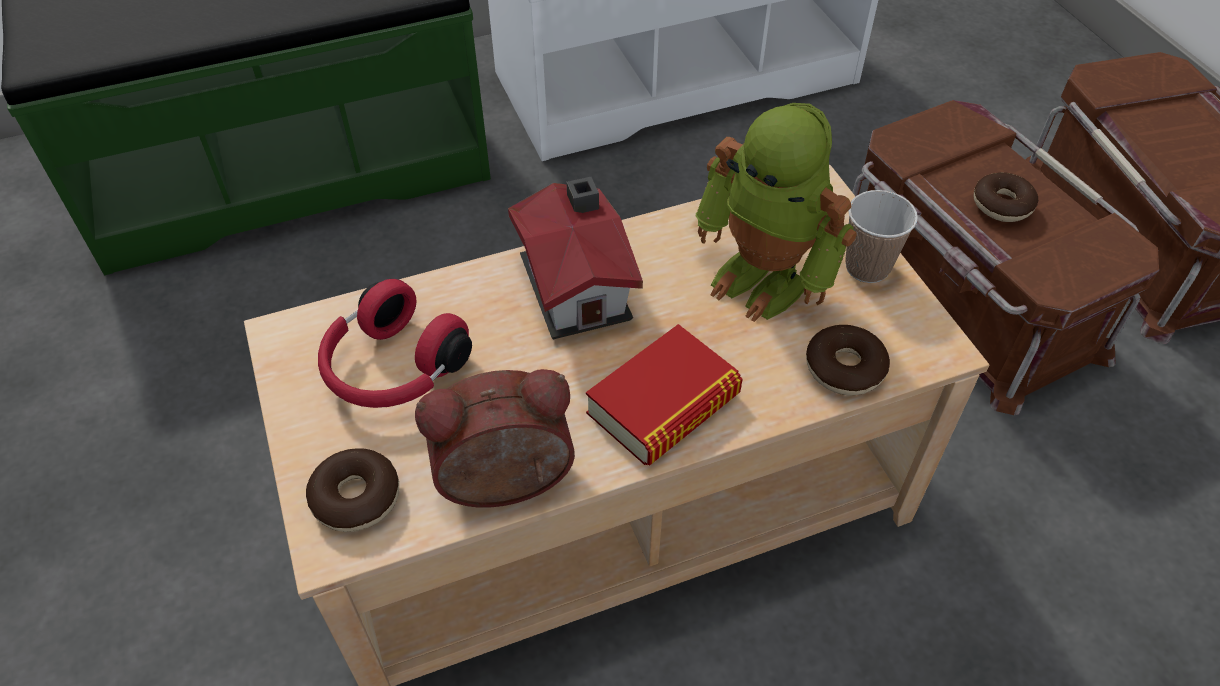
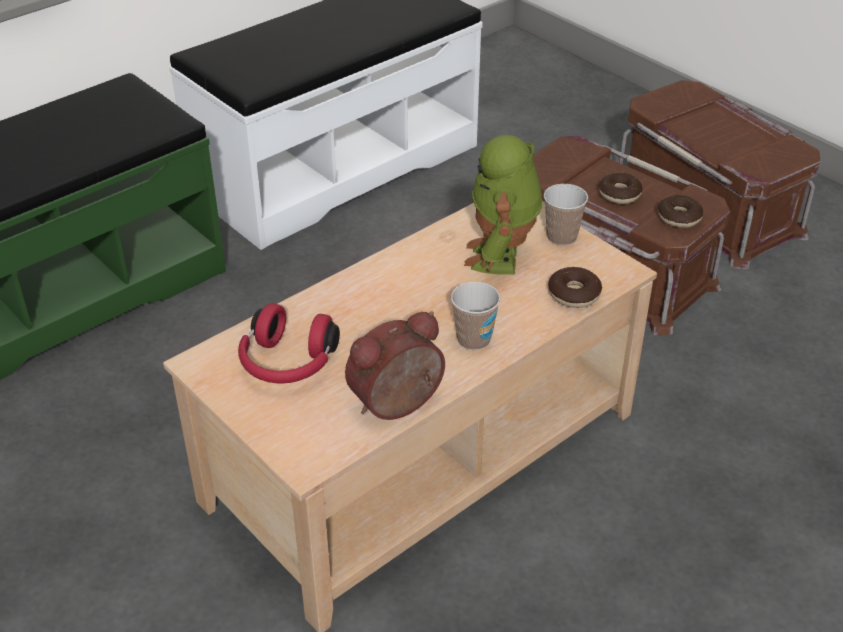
camera: 20 degrees left, 10 degrees down
donut [306,448,399,532] -> donut moved to [658,195,703,228]
toy house [508,177,643,339] -> none
book [586,324,743,466] -> cup [451,282,500,350]
toy robot [696,103,857,322] -> toy robot turned 75 degrees clockwise [464,135,543,275]

